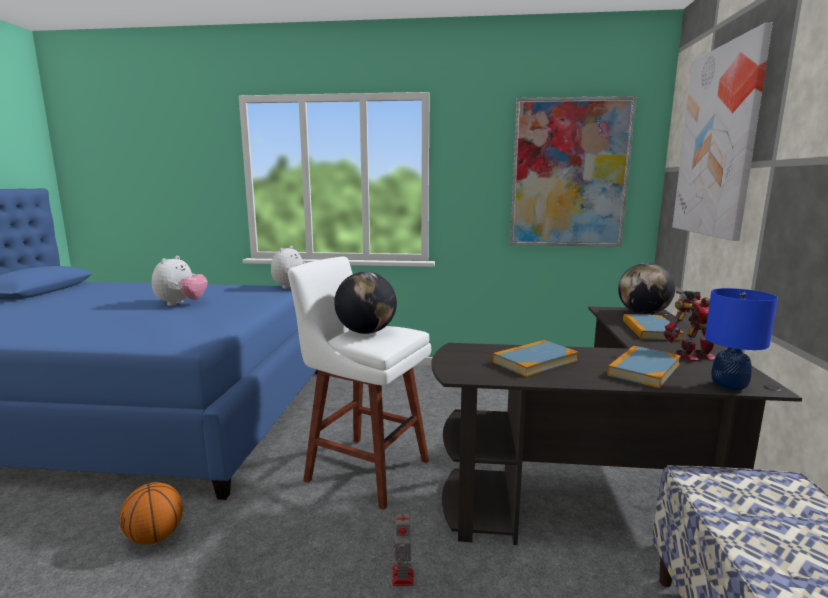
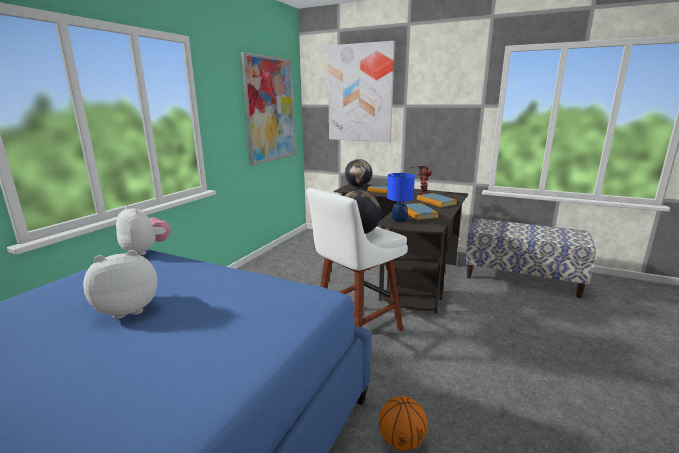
camera: 70 degrees left, 5 degrees up
plush toy [152,256,207,306] -> plush toy turned 60 degrees counterclockwise [83,250,158,319]
toy robot [392,510,414,586] -> none
blue table lamp [705,288,778,391] -> blue table lamp moved to [387,173,415,222]

